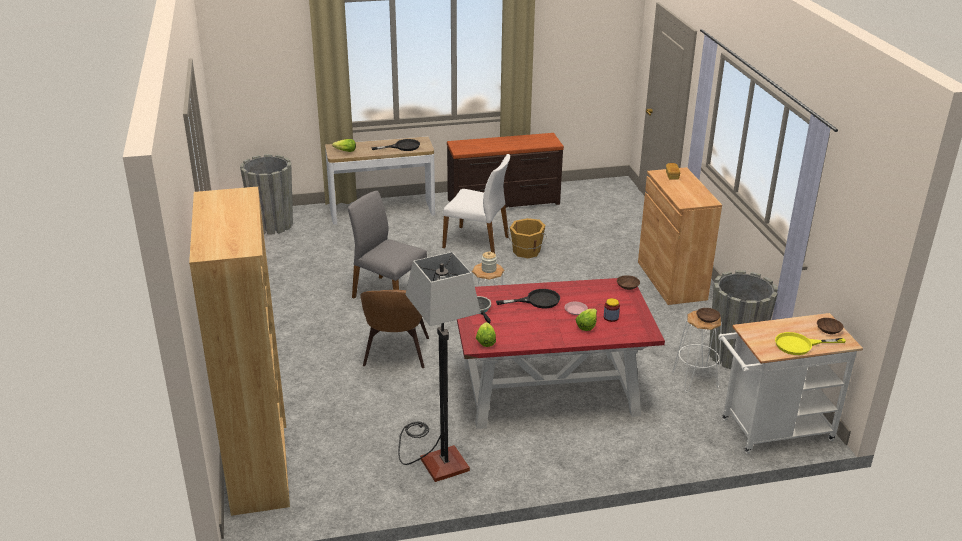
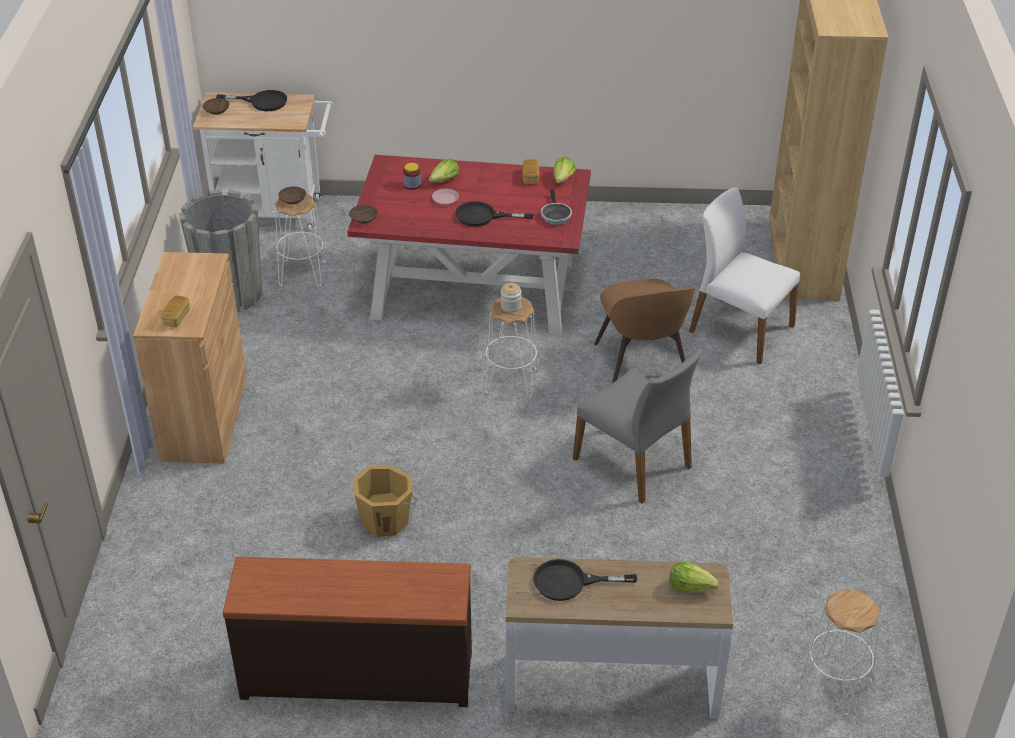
camera: 165 degrees left, 10 degrees up
grey planter [240,154,293,235] -> white stool [798,589,880,715]
brown chair [360,290,429,368] -> brown chair turned 150 degrees clockwise [594,279,695,383]
floor lamp [398,252,481,482] -> none
white chair [442,154,510,253] -> white chair moved to [689,187,800,364]
yellow frying pan [775,332,846,355] -> black frying pan [216,90,287,111]
none -> bread [522,159,539,184]

